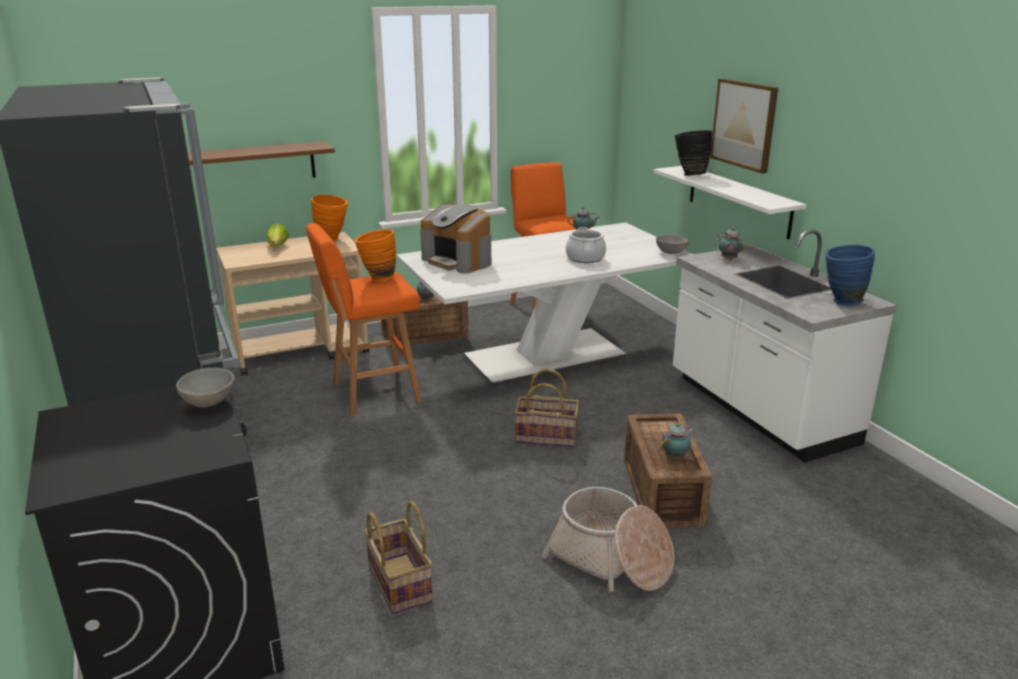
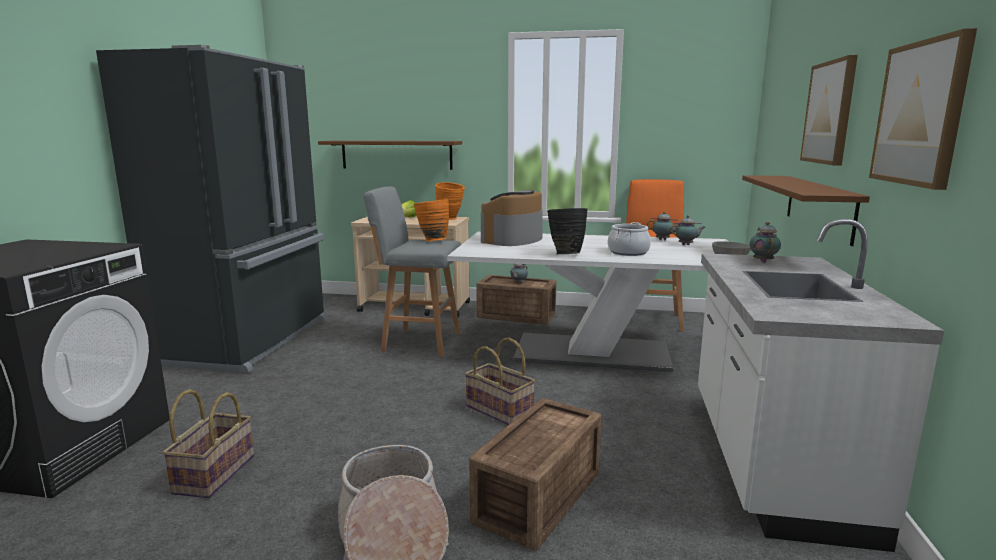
camera: 35 degrees right, 10 degrees down
grey bowl [176,368,234,408] -> none
orange stool [306,223,422,416] -> grey stool [364,186,462,357]
coffee machine [420,204,491,274] -> coffee machine turned 45 degrees clockwise [481,190,543,246]
white shelf [654,166,806,239] -> brown shelf [742,175,870,246]
teapot [660,422,694,459] -> teapot moved to [670,215,706,245]
black vase [675,130,712,176] -> black vase moved to [547,208,587,254]
blue vase [825,245,875,306] -> none
none -> picture [869,28,977,190]

